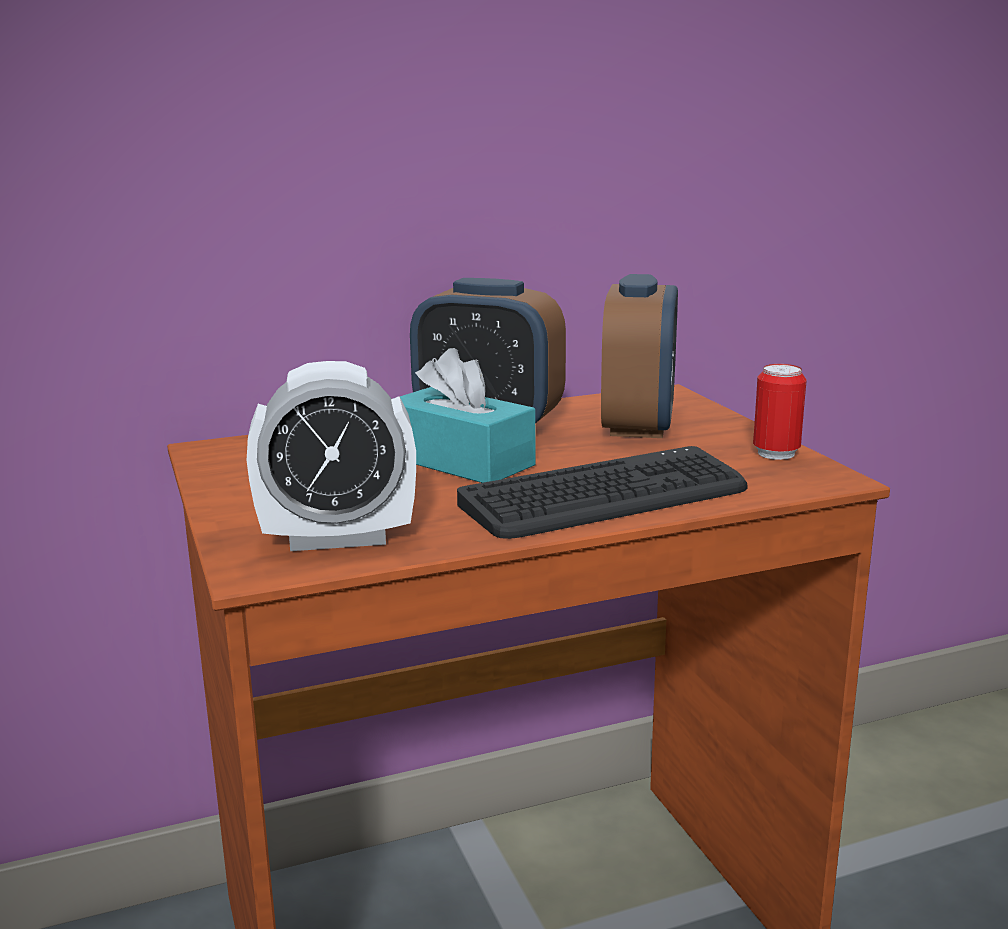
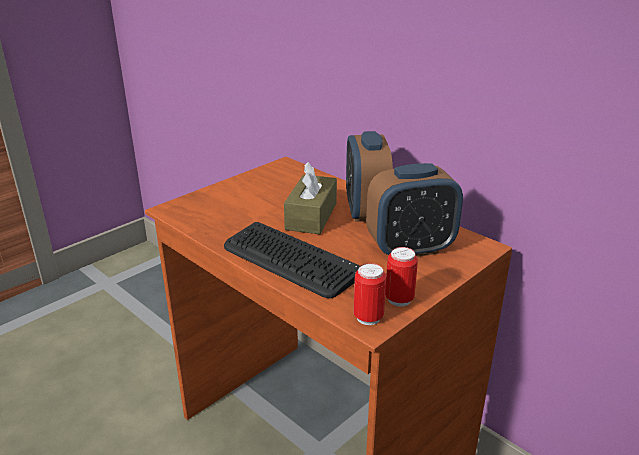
camera: 65 degrees right, 10 degrees up
alarm clock [247,361,416,551] -> none
turquoise tissue box [393,348,535,483] -> brown tissue box [284,162,337,234]
none -> can [354,263,386,325]

